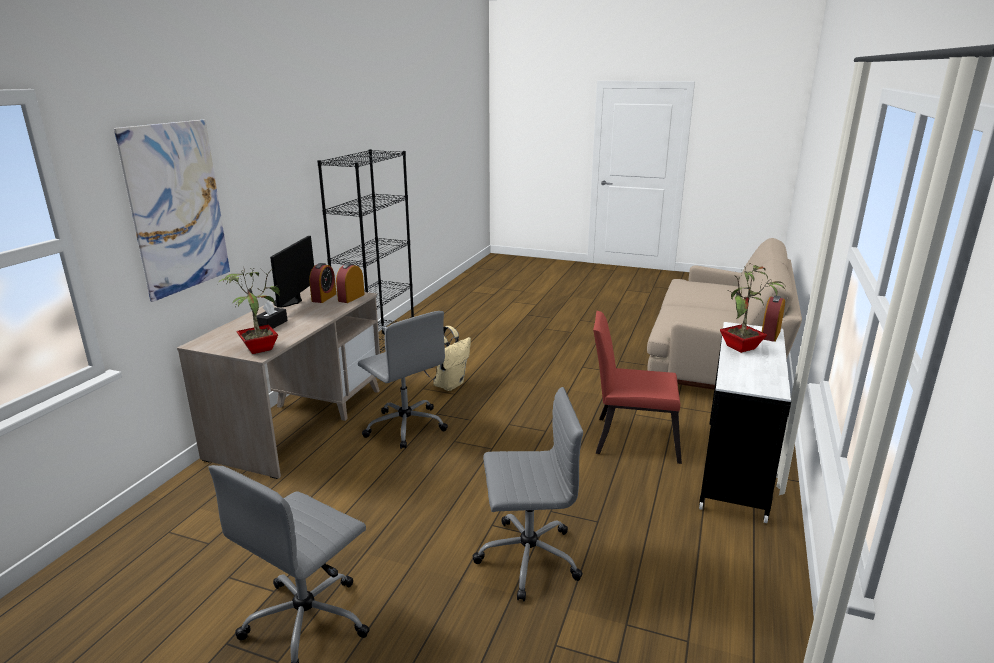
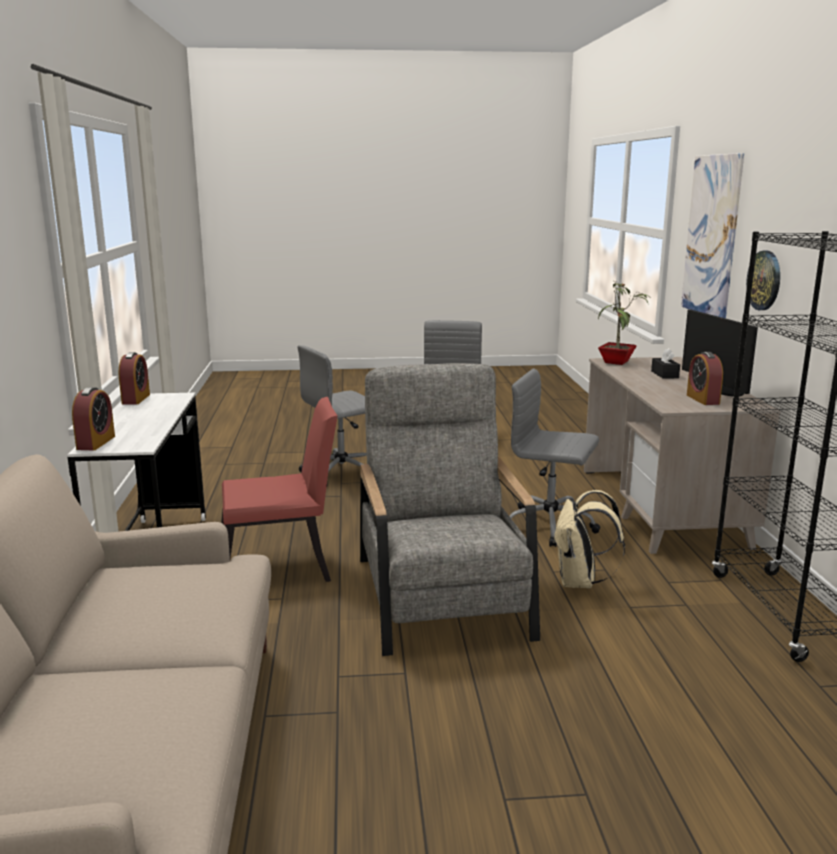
camera: 155 degrees right, 5 degrees down
alarm clock [336,263,365,303] -> alarm clock moved to [119,352,150,404]
potted plant [720,262,786,353] -> none
none -> grey armchair [360,363,540,656]
none -> wall clock [746,251,780,310]

